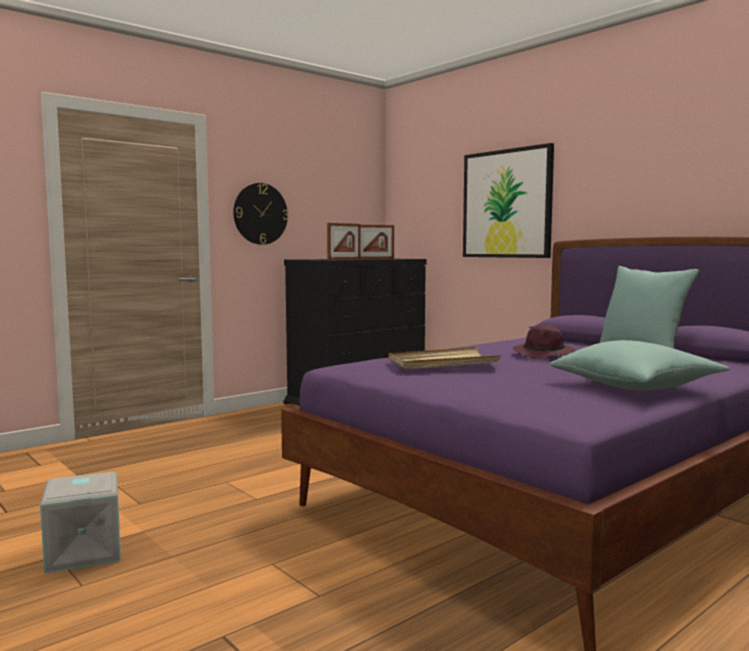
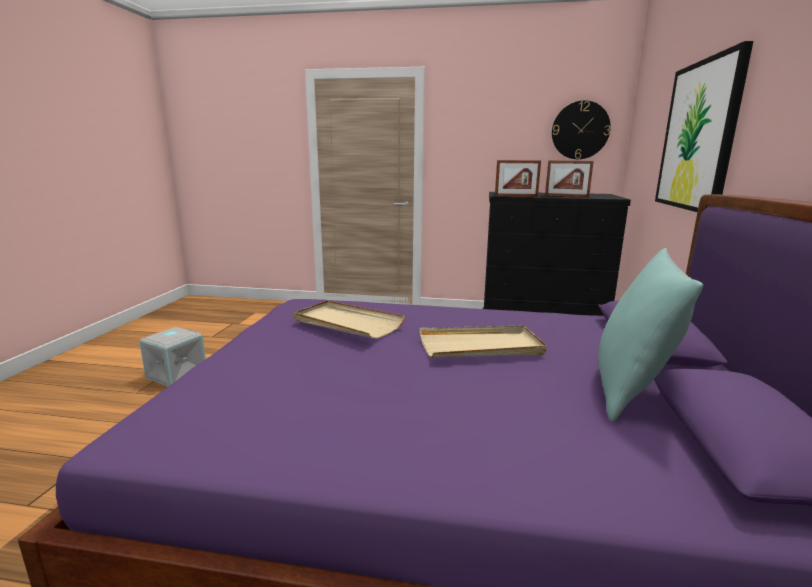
camera: 50 degrees right, 10 degrees up
wall clock [233,183,288,245] -> wall clock moved to [552,100,611,159]
purple hat [513,325,576,359] -> beige tray [420,325,547,357]
turquoise pillow [550,340,730,390] -> none

